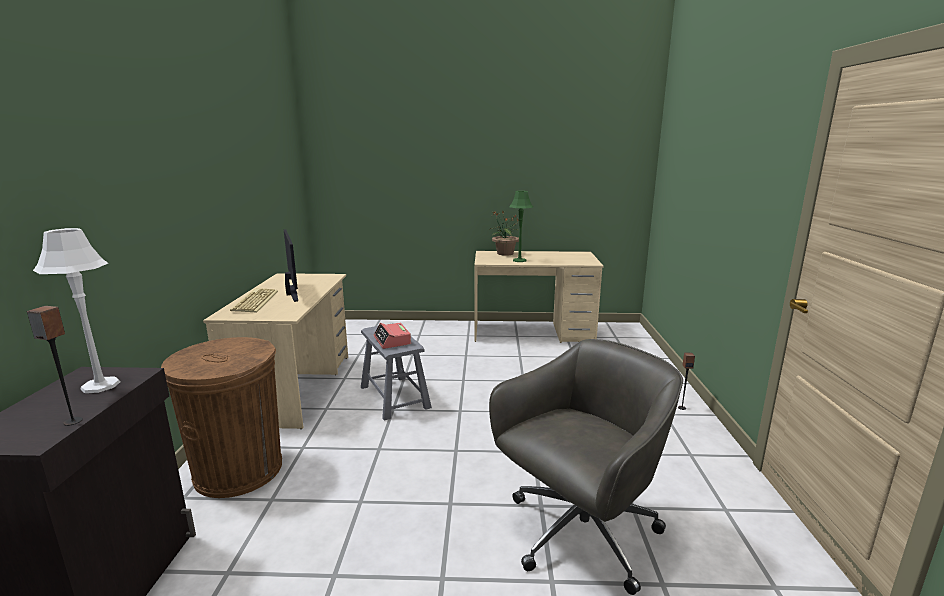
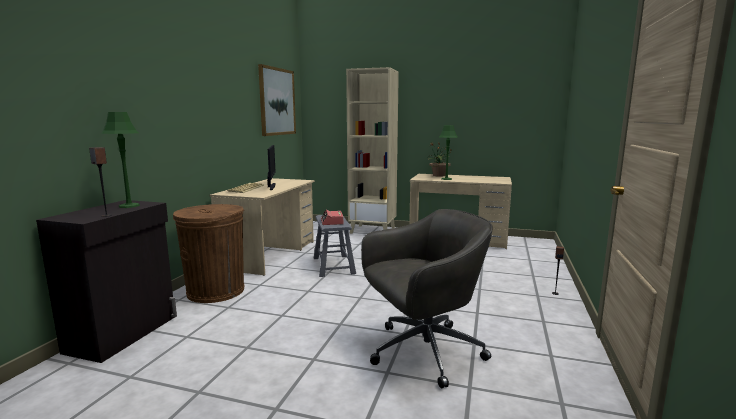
camera: 15 degrees right, 5 degrees down
white table lamp [33,228,120,393] -> green table lamp [101,112,140,208]
none -> picture [258,64,296,136]
none -> beige bookcase [346,67,399,234]

